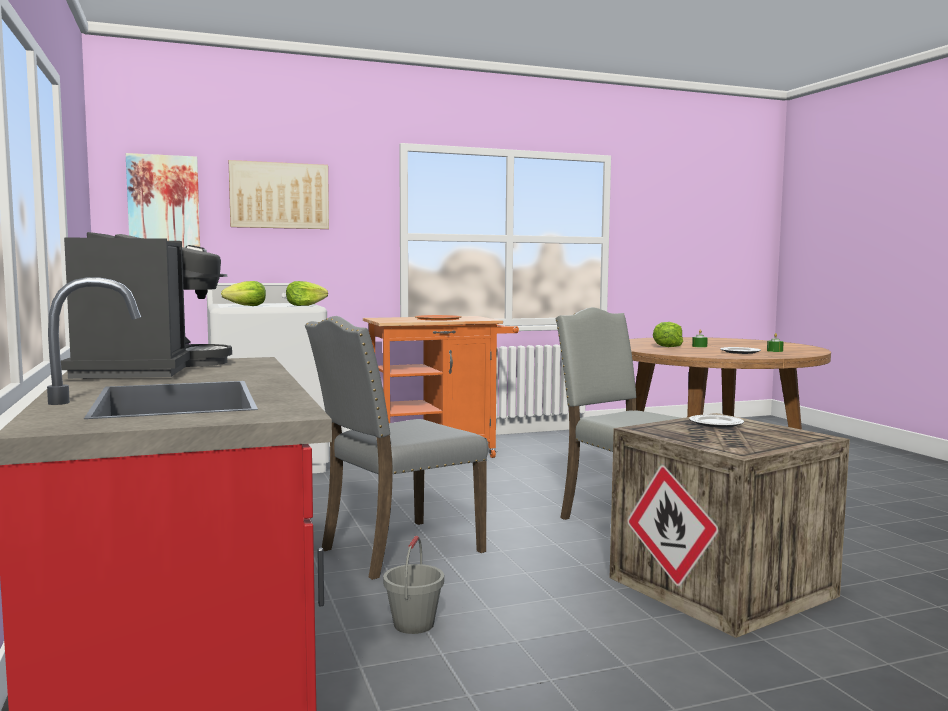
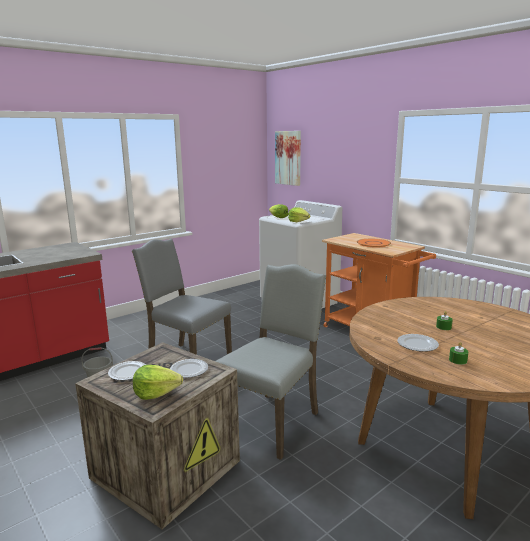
camera: 70 degrees right, 10 degrees up
coffee machine [61,232,232,379] -> none
picture [229,160,329,229] -> none
lettuce [653,322,683,347] -> lettuce moved to [133,365,183,400]
none -> plate [108,361,146,380]

